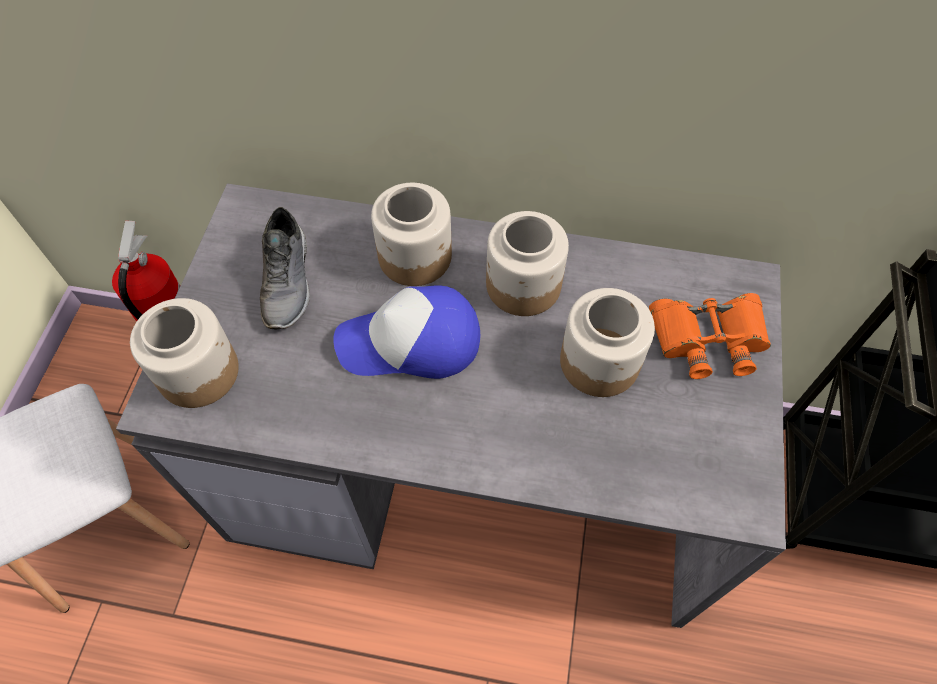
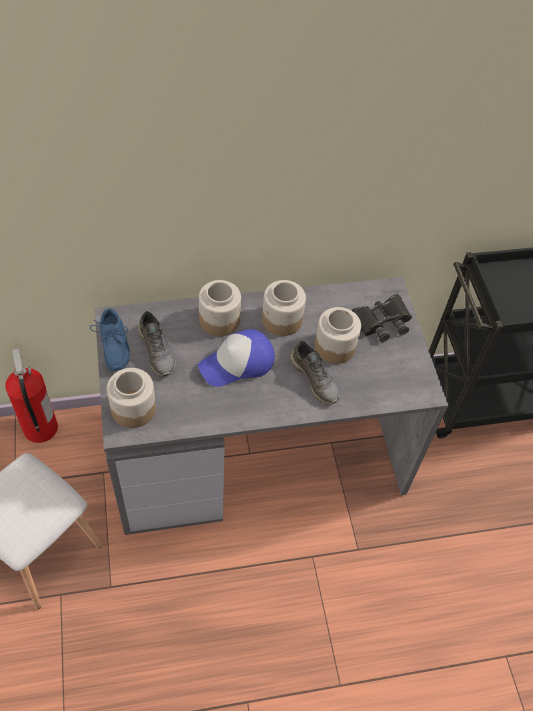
camera: 25 degrees left, 5 degrees down
orange binoculars [649,293,771,379] -> black binoculars [351,294,412,343]
none -> blue shoe [90,308,130,371]
none -> grey shoe [290,341,340,404]

